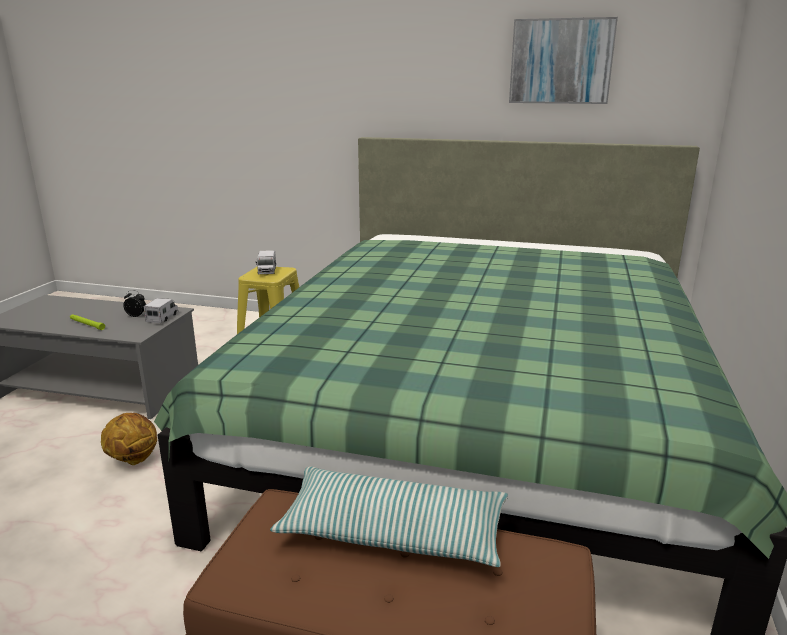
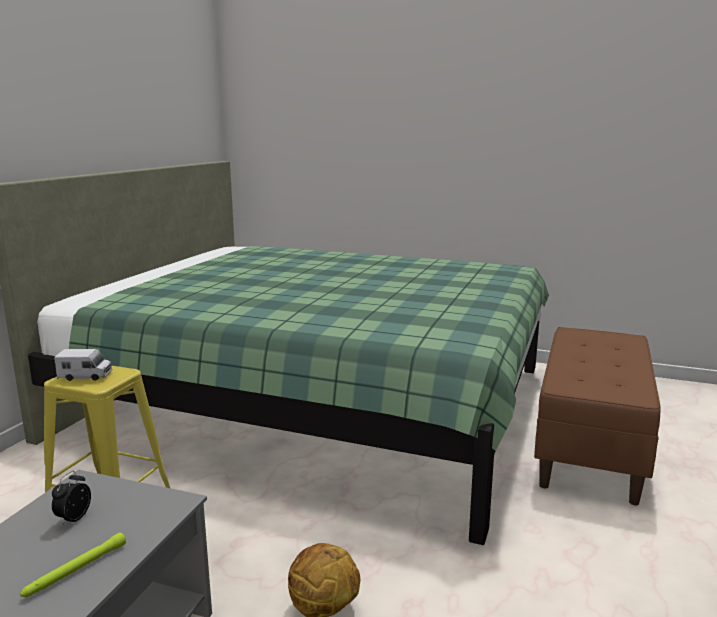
camera: 85 degrees left, 5 degrees down
toy truck [144,298,178,323] -> none
pillow [270,467,508,567] -> none
picture [509,17,618,104] -> none

